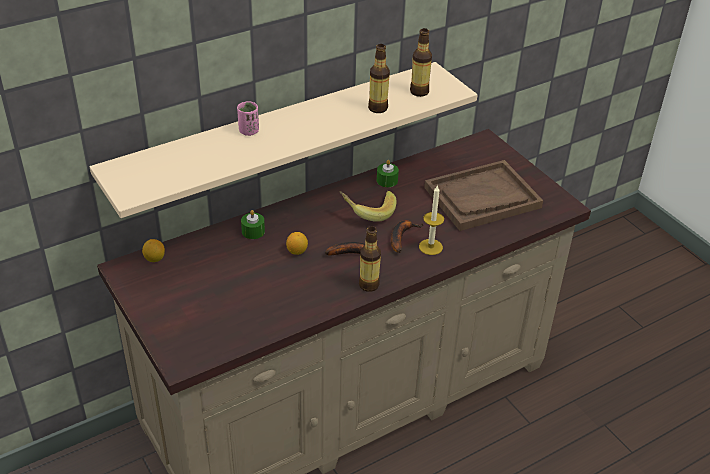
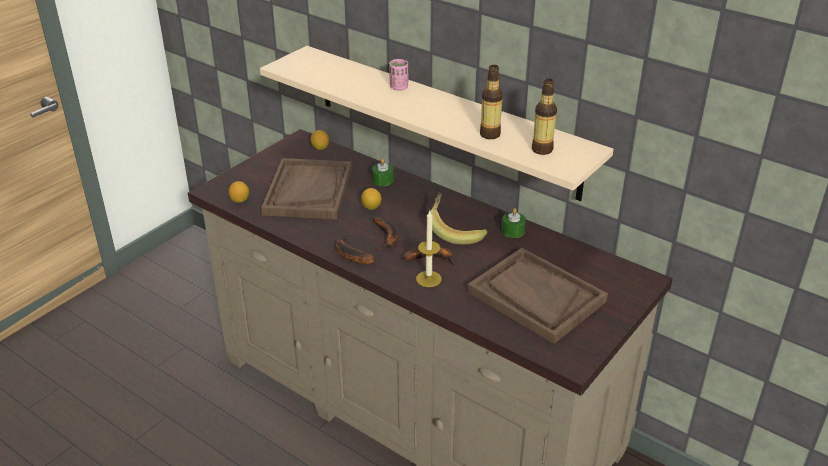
camera: 70 degrees right, 5 degrees down
bottle [359,227,381,292] -> banana [335,234,376,264]
none -> lemon [229,181,249,203]
none -> brown tray [261,158,352,220]

